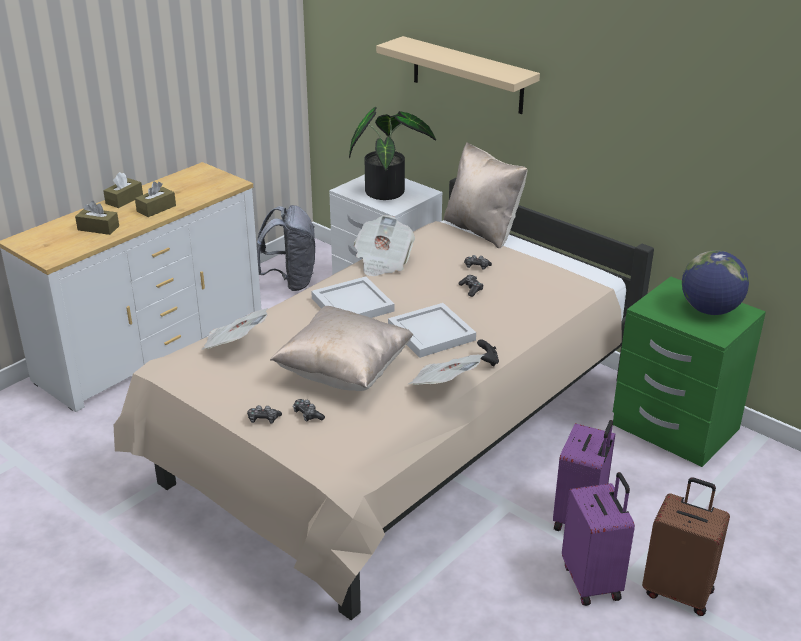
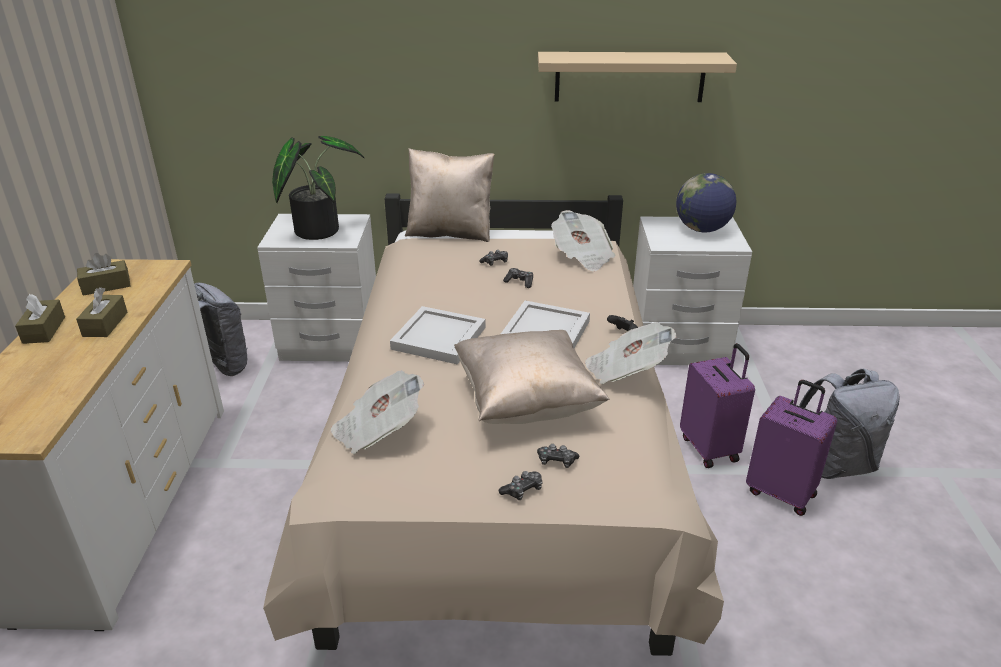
camera: 40 degrees left, 0 degrees up
brown tissue box [75,201,119,235] -> brown tissue box moved to [77,253,131,296]
newspaper [354,215,415,276] -> newspaper moved to [551,210,616,272]
beige shelf [376,36,540,114] -> beige shelf moved to [538,52,737,102]
green nightstand [613,276,766,467] -> white nightstand [633,217,752,365]
brown suitcase [642,477,730,616] -> grey backpack [799,369,899,479]

